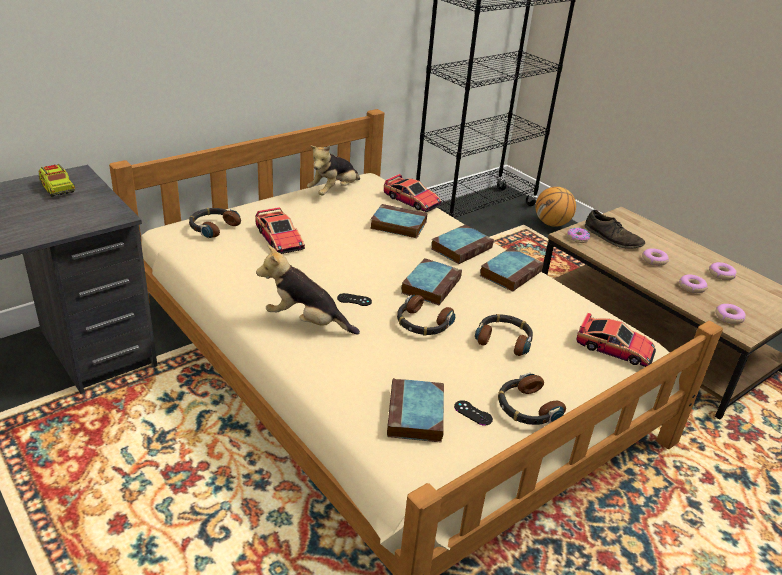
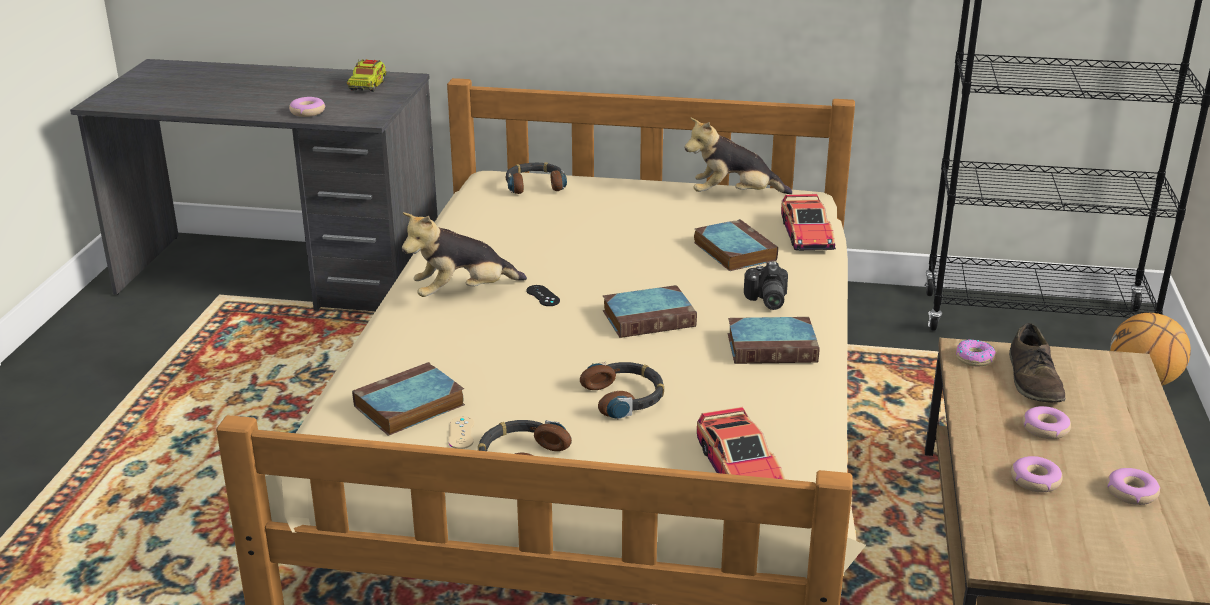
camera: 50 degrees right, 5 degrees down
toy car [255,207,305,254] -> none
plush toy [256,245,360,335] -> plush toy turned 90 degrees counterclockwise [402,213,527,297]
headphones [397,295,455,336] -> none
book [431,225,494,264] -> camera [744,261,788,310]
black game controller [454,400,493,426] -> beige game controller [449,416,474,449]
donut [716,304,746,324] -> donut moved to [289,97,325,117]

